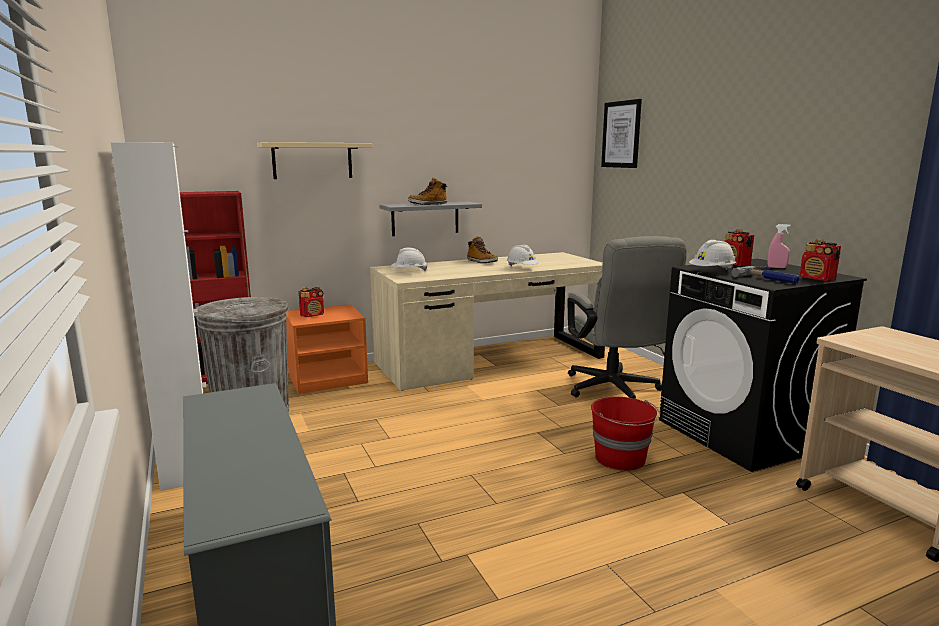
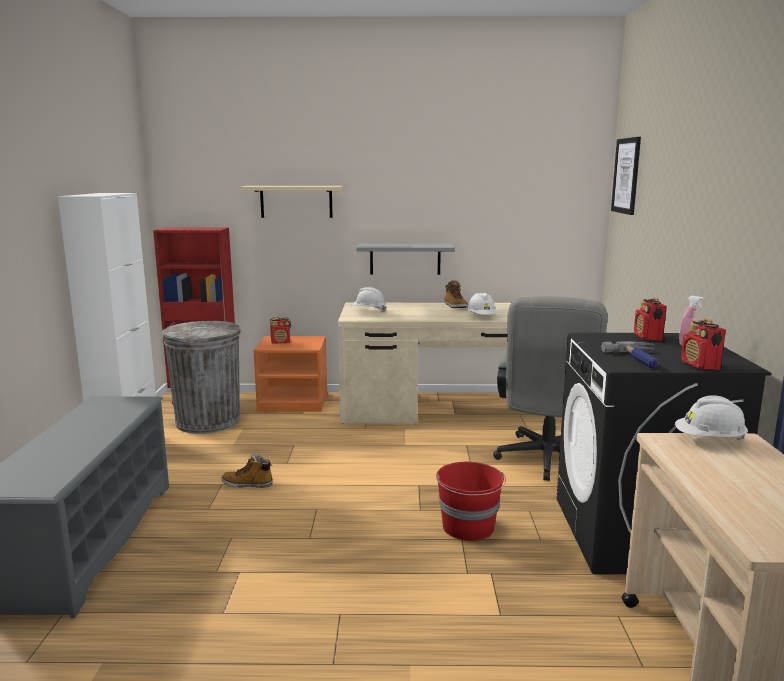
camera: 25 degrees right, 0 degrees up
boot [408,177,447,205] -> boot moved to [222,453,273,488]
white hard hat [689,240,736,270] -> white hard hat moved to [675,395,748,440]

